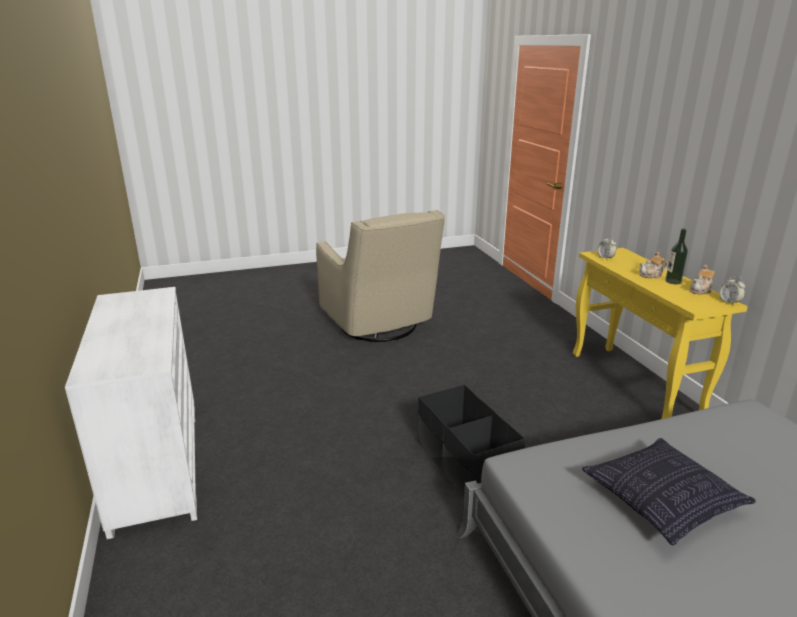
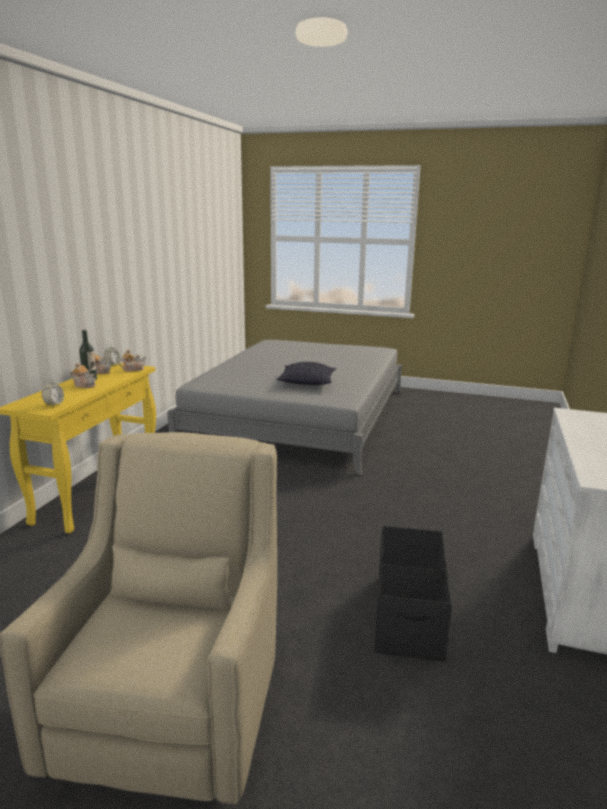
camera: 145 degrees left, 5 degrees down
black storage box [417,385,525,497] -> black storage box moved to [374,526,452,661]
none -> teapot [118,349,146,372]

